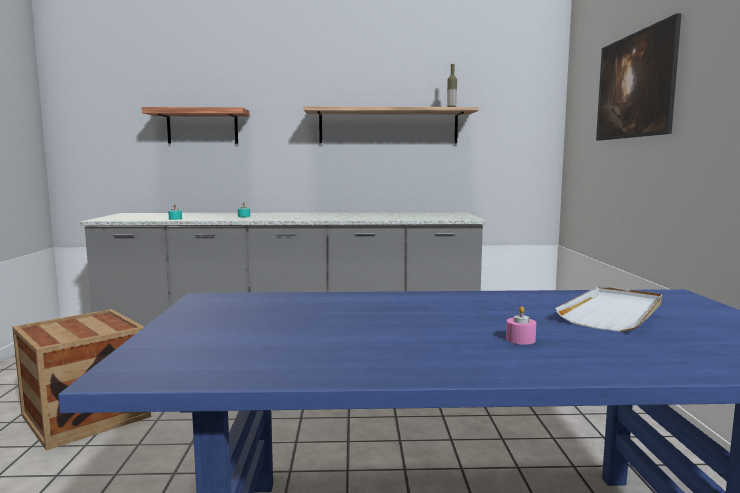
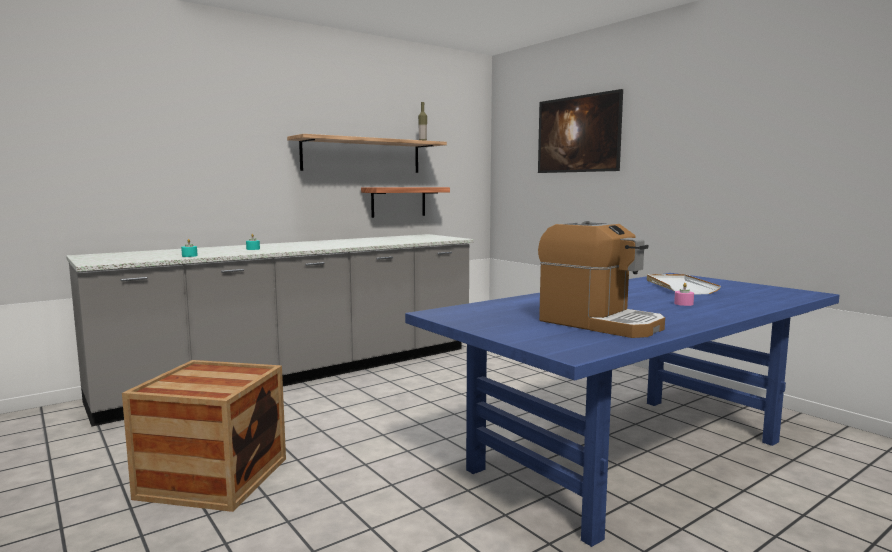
camera: 35 degrees left, 0 degrees up
shelf [142,107,249,144] -> shelf moved to [361,187,450,218]
none -> coffee machine [538,221,665,338]

